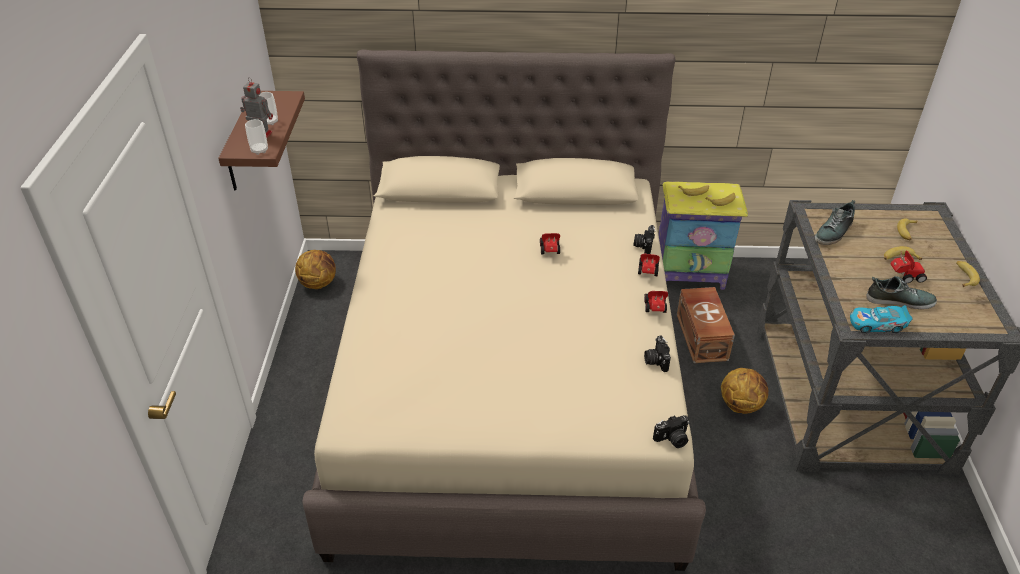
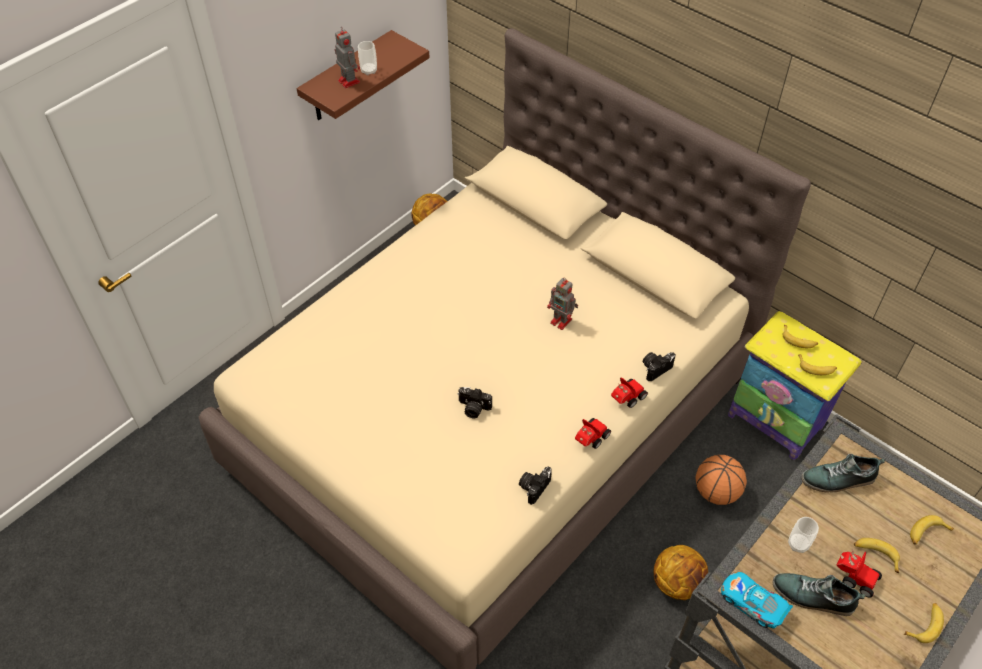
camera: 40 degrees right, 10 degrees up
cup [245,119,268,155] -> cup moved to [788,517,819,553]
toy car [540,233,560,254] -> toy robot [547,278,578,330]
camera [653,415,689,448] -> camera moved to [457,387,492,419]
brown storage box [677,287,735,363] -> basketball [696,455,747,505]
shoe [866,276,937,309] -> shoe turned 150 degrees clockwise [773,573,865,616]

